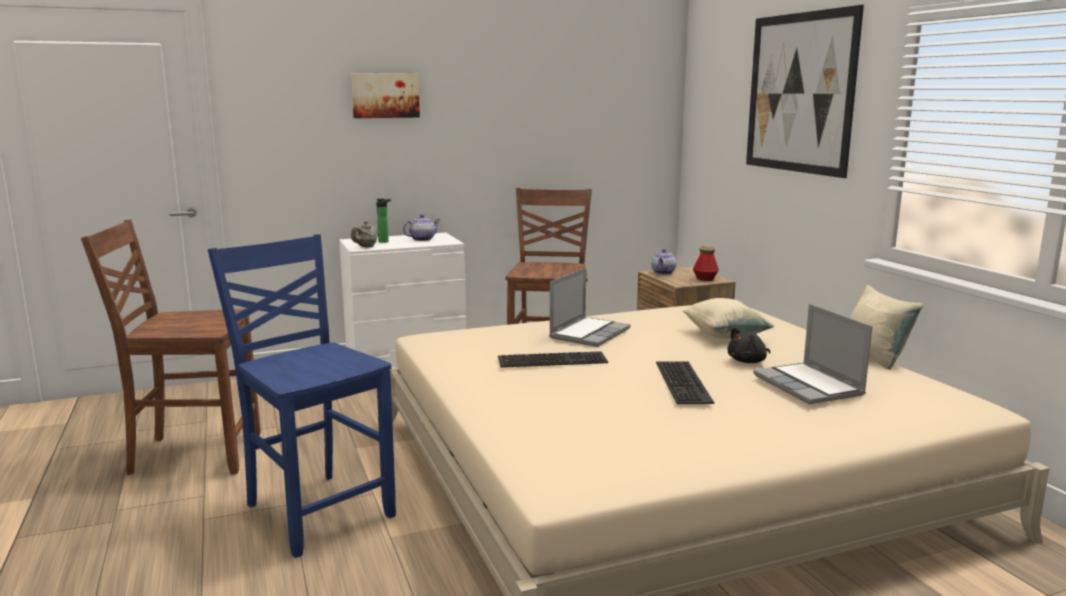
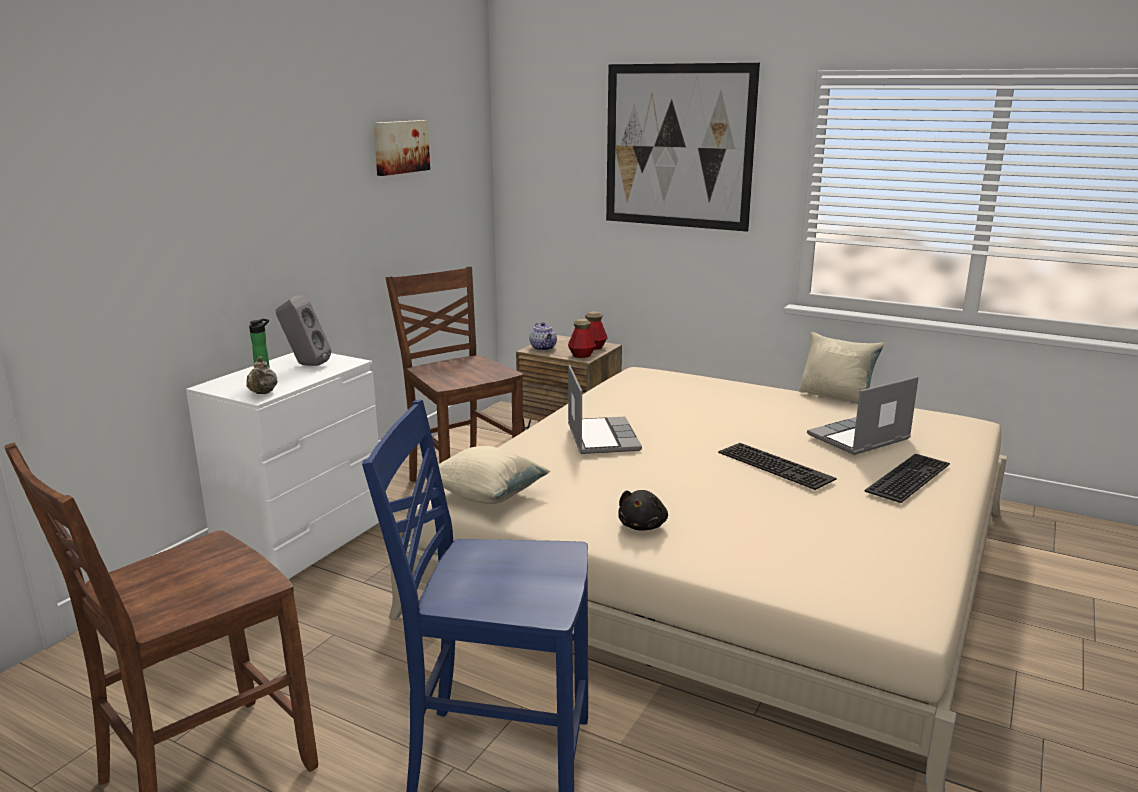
camera: 40 degrees left, 5 degrees up
picture [351,73,420,118] -> picture moved to [373,120,430,176]
teapot [403,214,440,241] -> grey speaker [276,295,331,366]
keyboard [498,351,608,368] -> keyboard moved to [864,454,950,503]
beige pillow [683,298,775,339] -> beige pillow moved to [438,446,550,504]
black plush toy [728,328,770,363] -> black plush toy moved to [618,490,668,531]
laptop [753,304,873,405] -> laptop turned 120 degrees clockwise [807,376,919,455]
none -> bottle [568,319,596,358]

